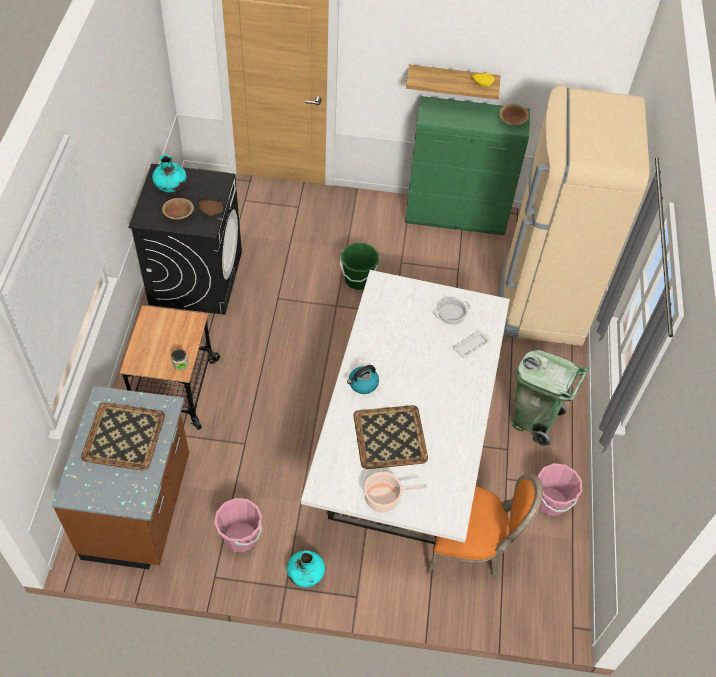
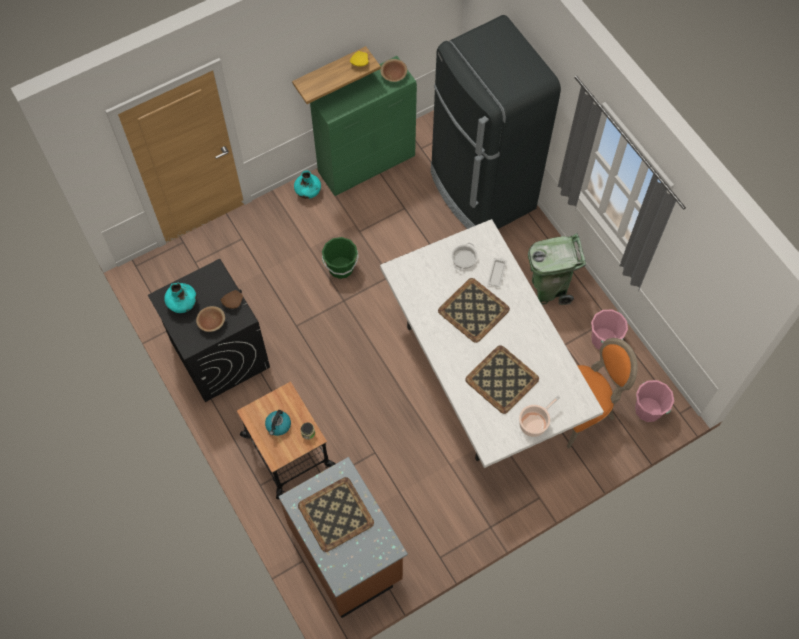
camera: 35 degrees left, 10 degrees up
pink bucket [214,498,262,552] -> pink bucket moved to [635,380,674,422]
turquoise vase [287,550,325,587] -> turquoise vase moved to [294,170,321,199]
kettle [347,365,379,394] -> kettle moved to [265,410,291,436]
beige fridge [499,86,650,346] -> black fridge [431,15,561,229]
none -> tray [438,278,510,343]

